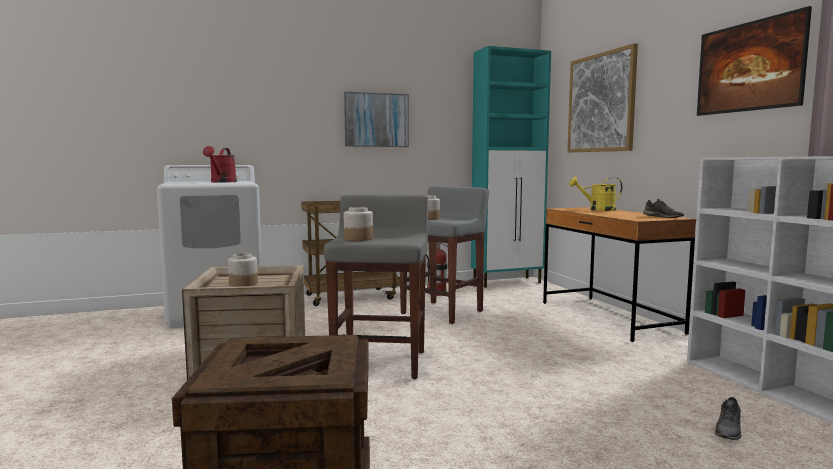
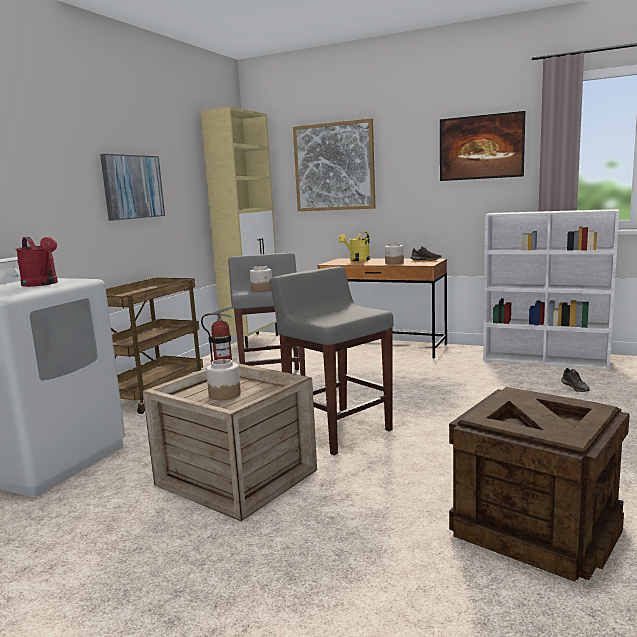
camera: 45 degrees left, 5 degrees up
jar [344,207,373,241] -> jar moved to [385,243,404,265]
turquoise cabinet [471,46,551,288] -> beige cabinet [201,107,278,348]

